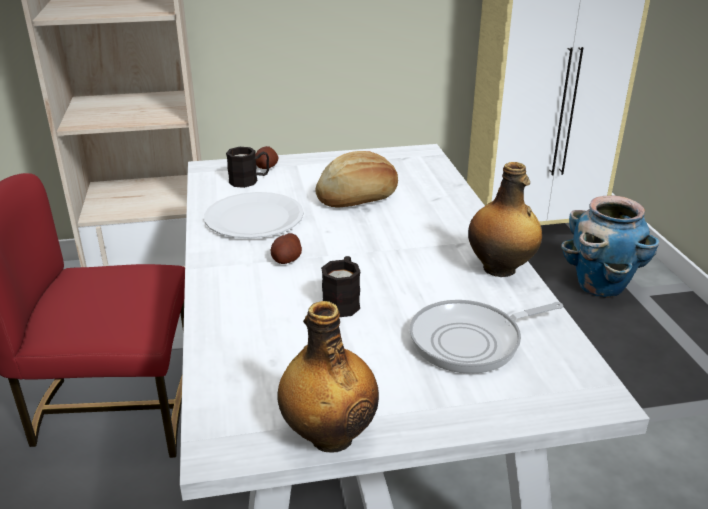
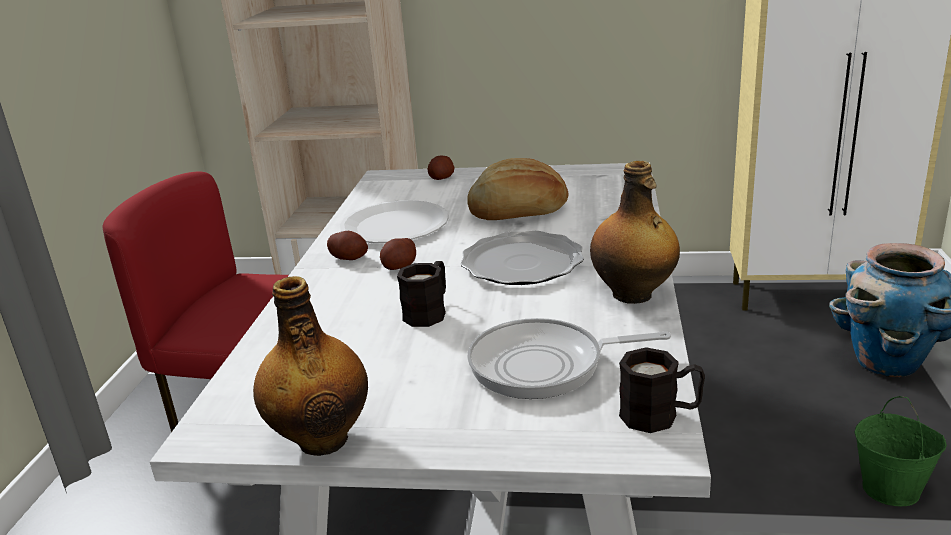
camera: 20 degrees right, 5 degrees down
black mug [226,147,269,188] -> black mug moved to [619,347,705,433]
none -> potato [327,231,368,260]
none -> plate [460,231,584,285]
none -> green bucket [854,396,947,506]

